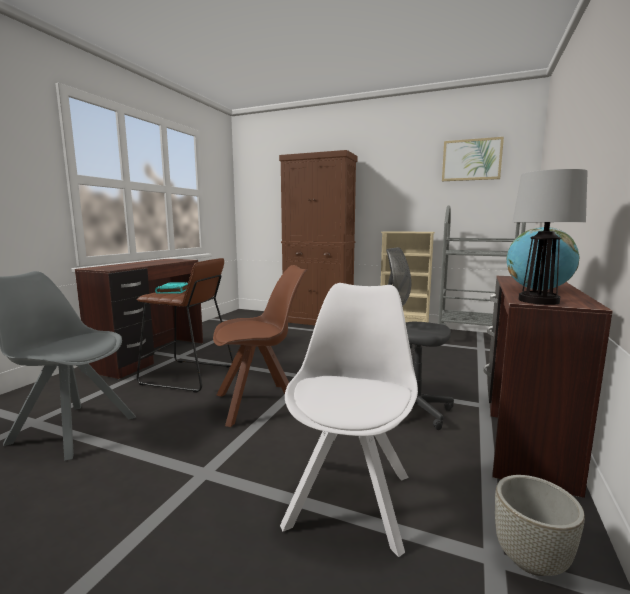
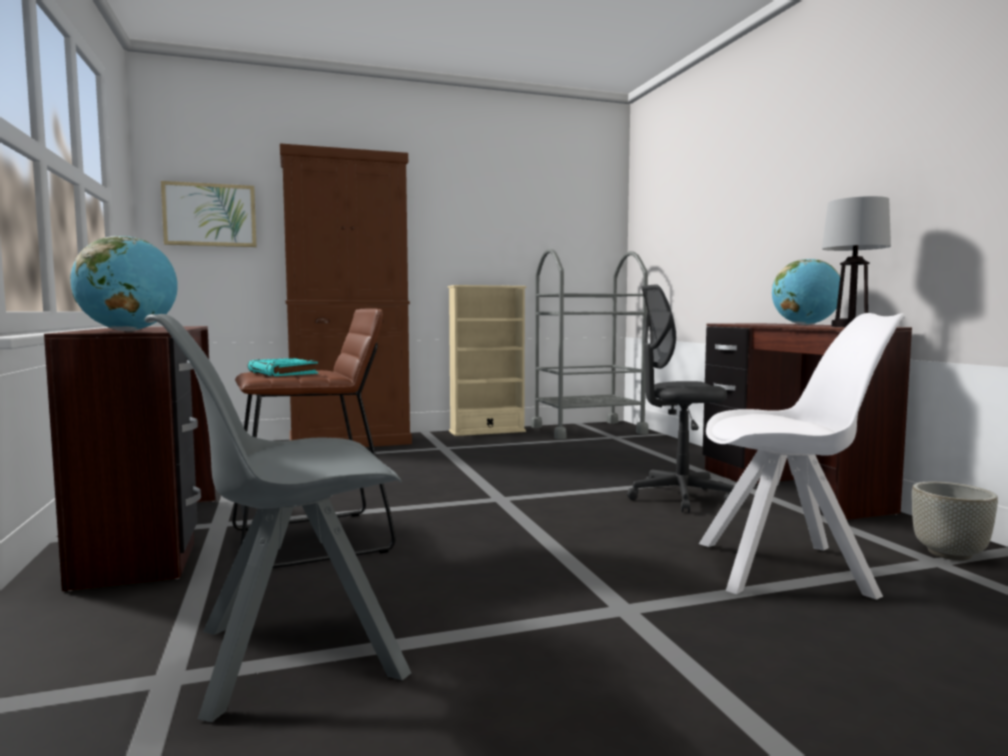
camera: 40 degrees left, 5 degrees down
brown chair [213,265,307,427] -> none
white chair [280,283,418,557] -> white chair turned 120 degrees clockwise [699,313,905,600]
picture [442,137,504,181] -> picture moved to [161,181,257,247]
none -> globe [70,236,178,331]

